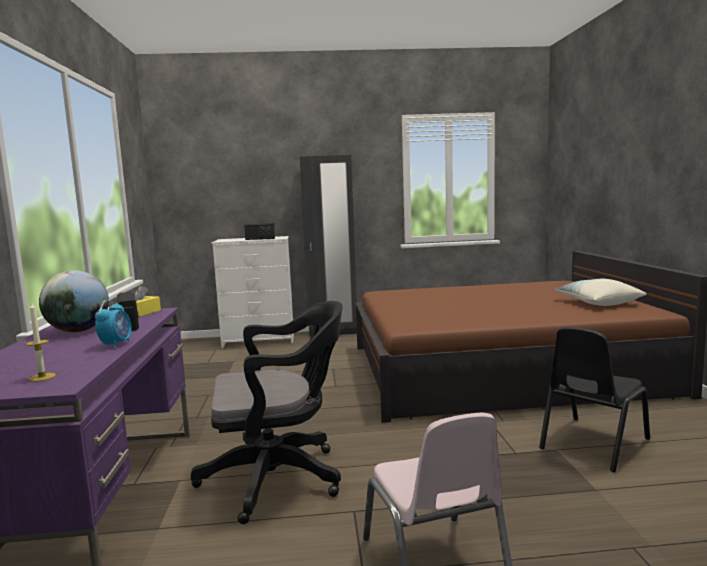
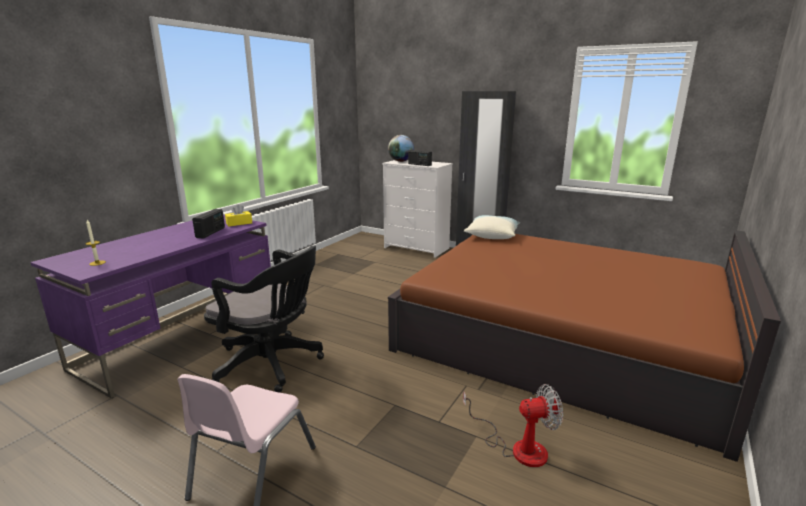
camera: 35 degrees right, 10 degrees up
globe [39,270,109,332] -> globe moved to [388,135,414,162]
alarm clock [95,300,132,349] -> none
black chair [539,327,650,472] -> fan [463,384,563,467]
pillow [555,279,646,306] -> pillow moved to [464,215,520,239]

